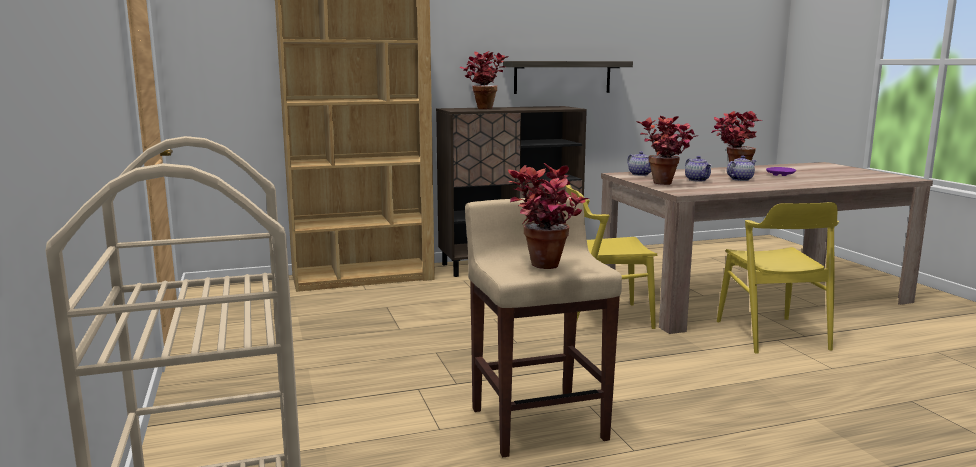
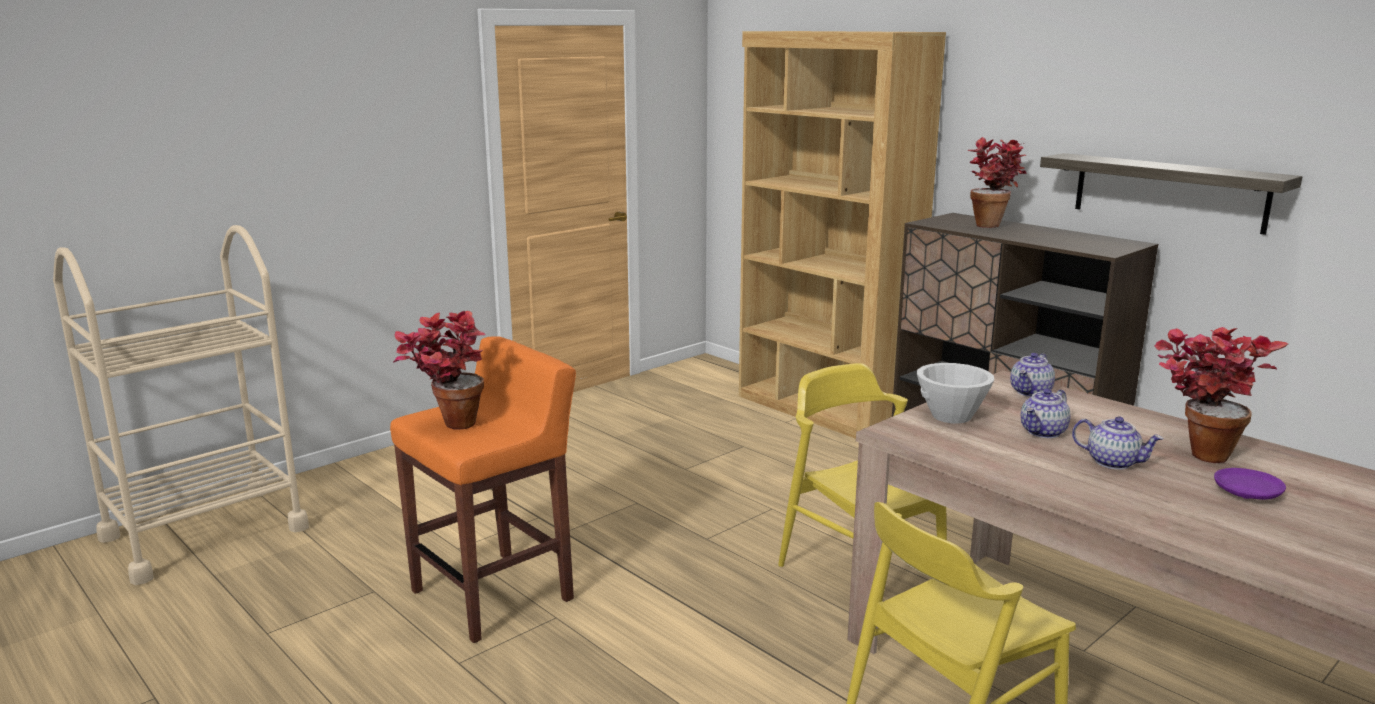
camera: 65 degrees right, 5 degrees up
beige stool [465,197,622,457] -> orange stool [390,336,576,643]
potted plant [637,116,699,185] -> white bowl [917,363,994,424]

